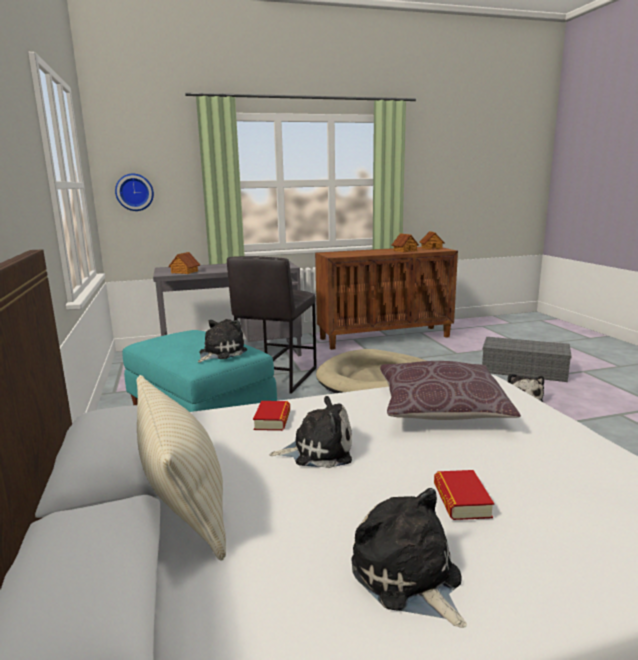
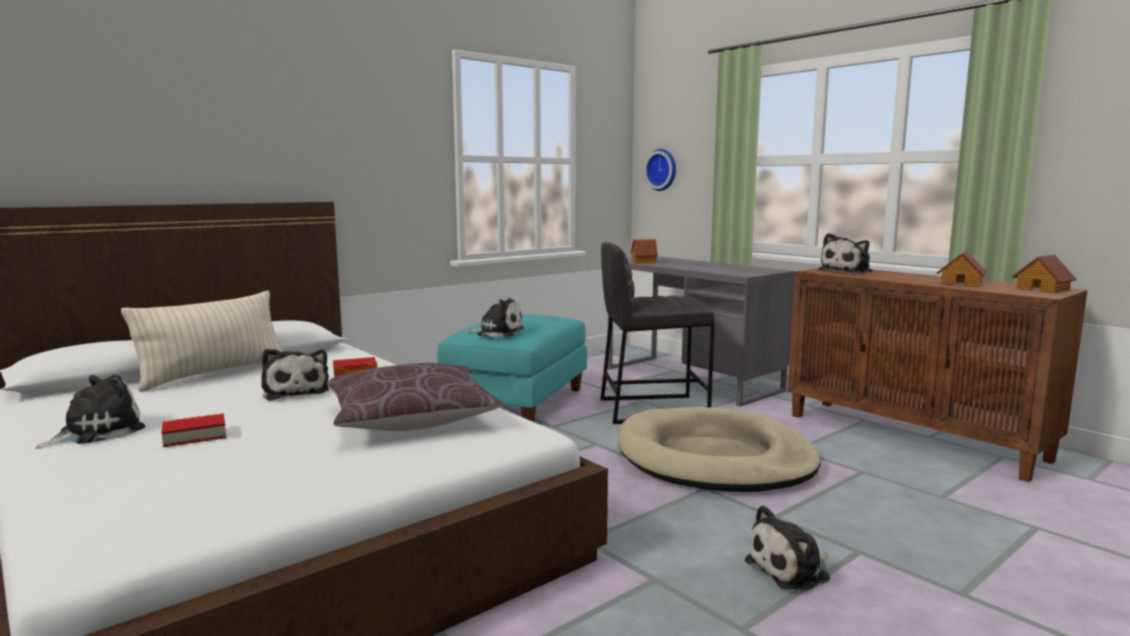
camera: 65 degrees right, 5 degrees down
grey storage box [482,337,572,382] -> none
none -> plush toy [818,233,873,274]

